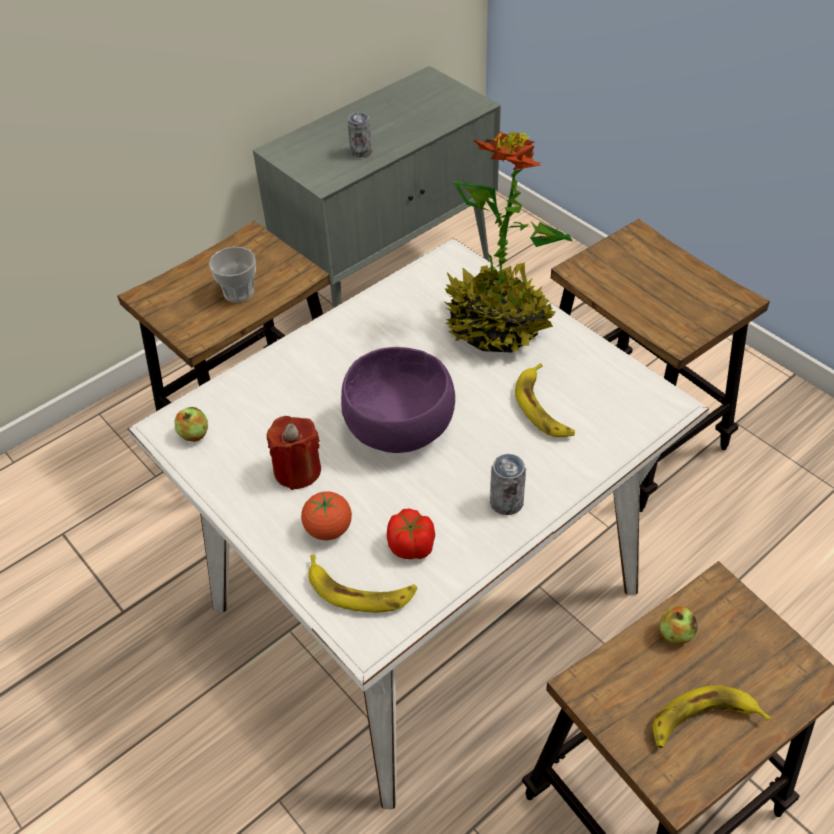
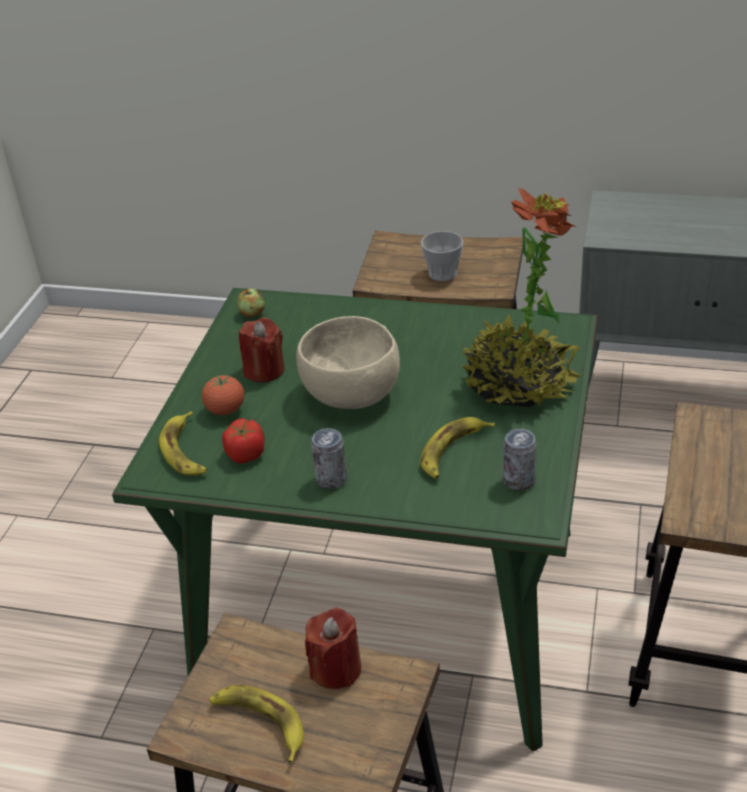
camera: 55 degrees right, 10 degrees down
white dining table [127,238,709,809] -> green dining table [112,288,598,751]
purple bowl [341,347,455,453] -> beige bowl [296,316,400,409]
can [348,112,372,158] -> can moved to [503,429,537,490]
apple [659,606,698,645] -> red candle [305,608,361,689]

